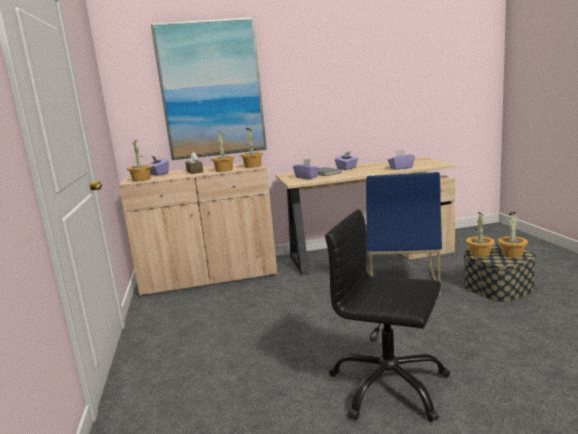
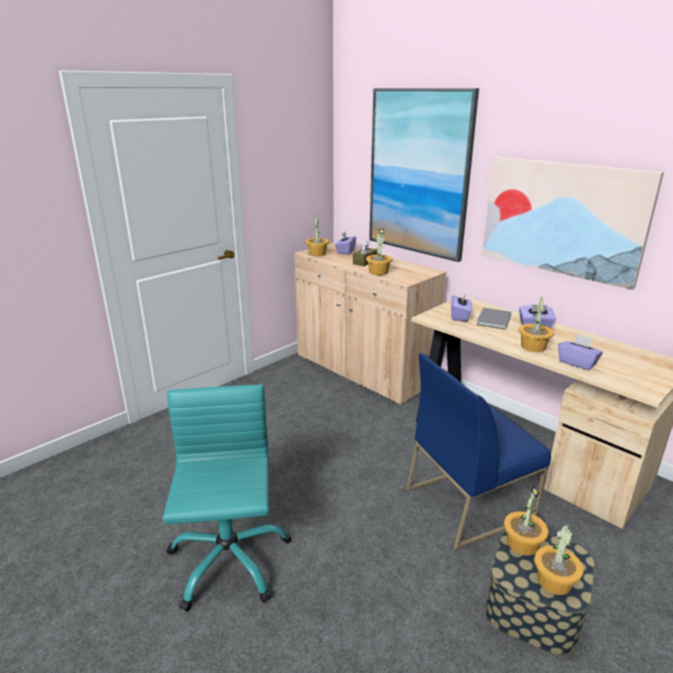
camera: 55 degrees right, 10 degrees up
potted plant [240,128,263,168] -> potted plant moved to [519,298,554,352]
black office chair [325,209,450,422] -> turquoise office chair [162,385,292,612]
none -> picture [481,157,664,290]

